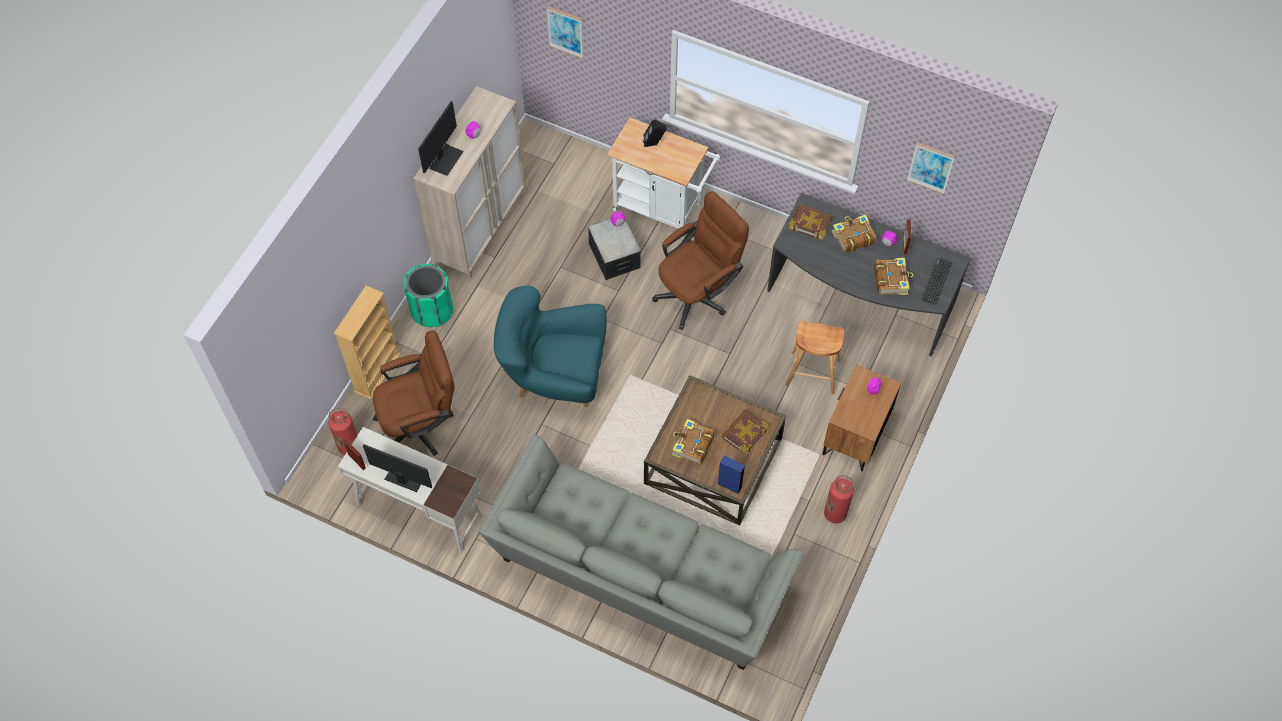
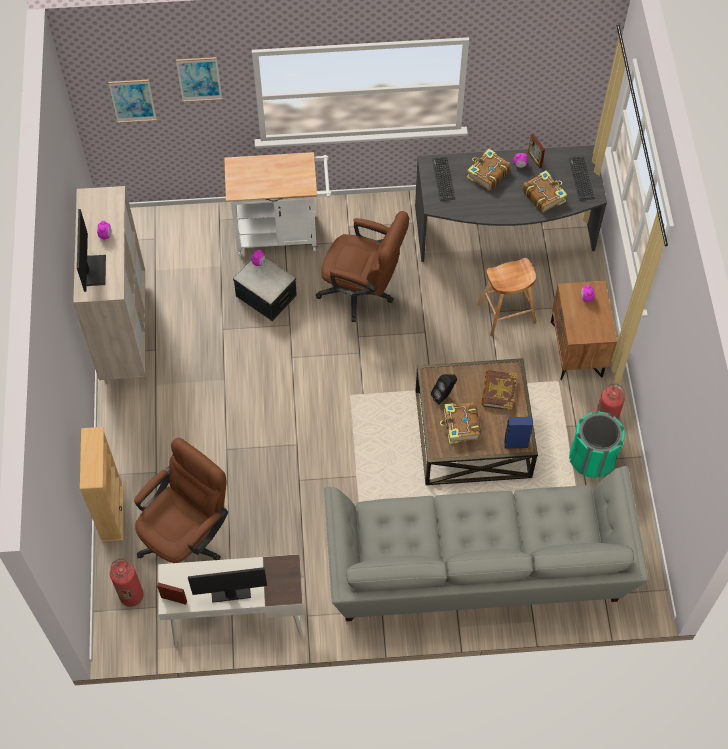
camera: 30 degrees left, 0 degrees up
green trash can [404,264,453,327] -> green trash can moved to [569,411,625,478]
turquoise armchair [494,286,606,407] -> none
black speaker [643,119,667,147] -> black speaker moved to [431,374,457,405]
brown office chair [653,192,749,330] -> brown office chair turned 90 degrees clockwise [316,211,409,322]
book [789,204,832,240] -> keyboard [432,157,455,201]
picture [907,143,955,194] -> picture moved to [176,57,222,102]

